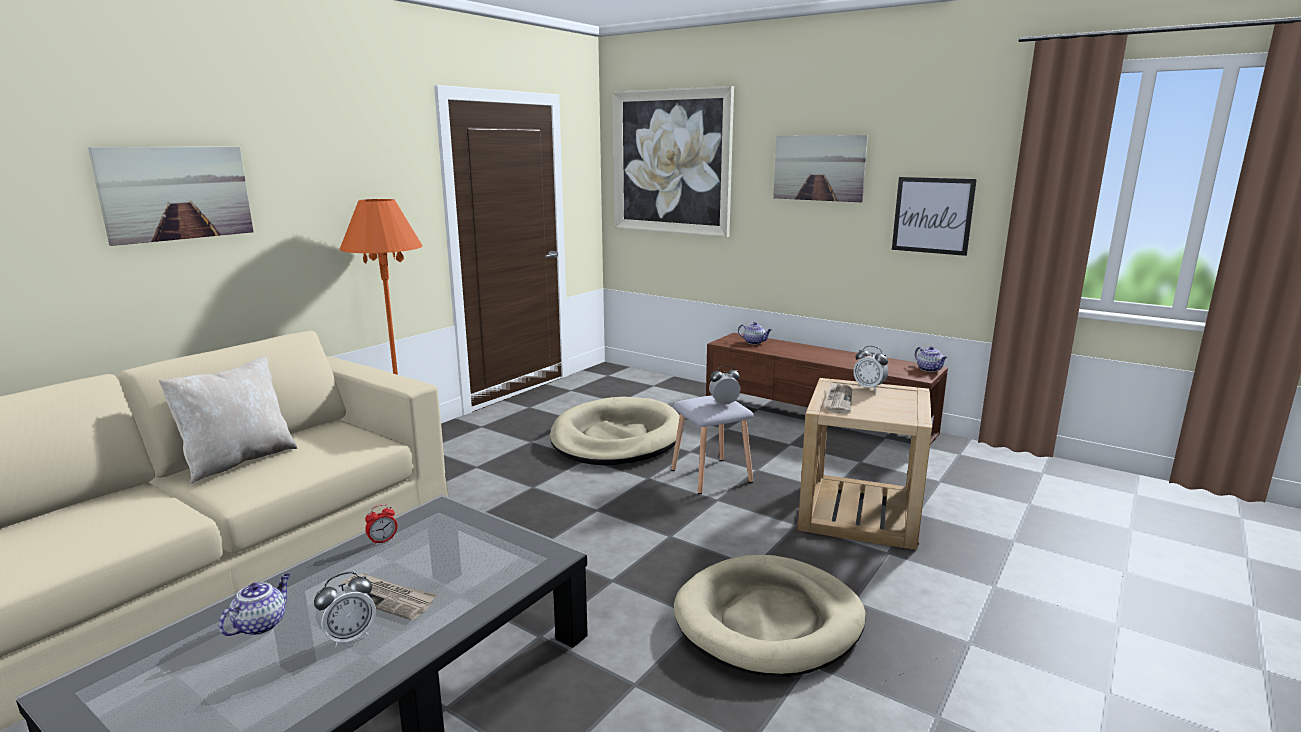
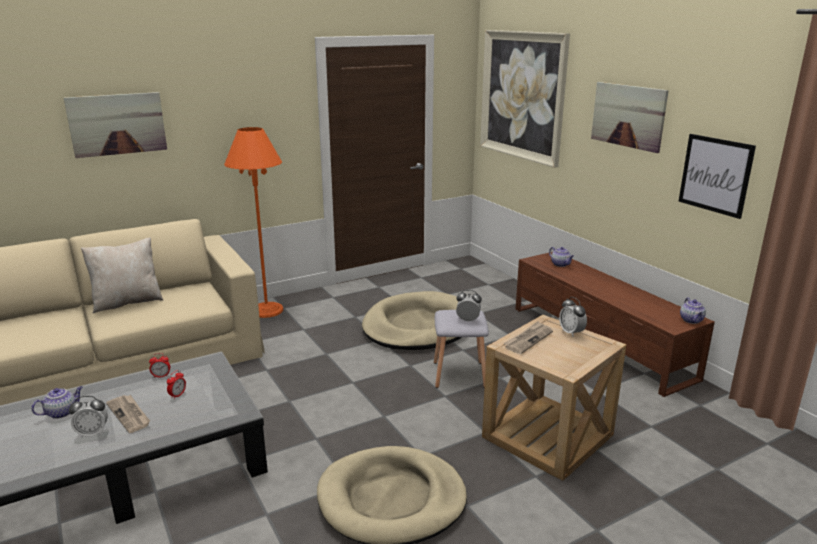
camera: 25 degrees right, 5 degrees up
none -> alarm clock [167,370,186,399]

